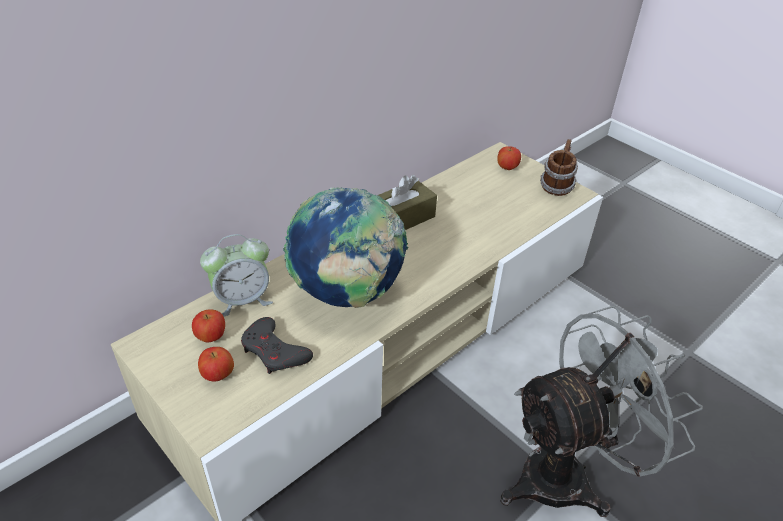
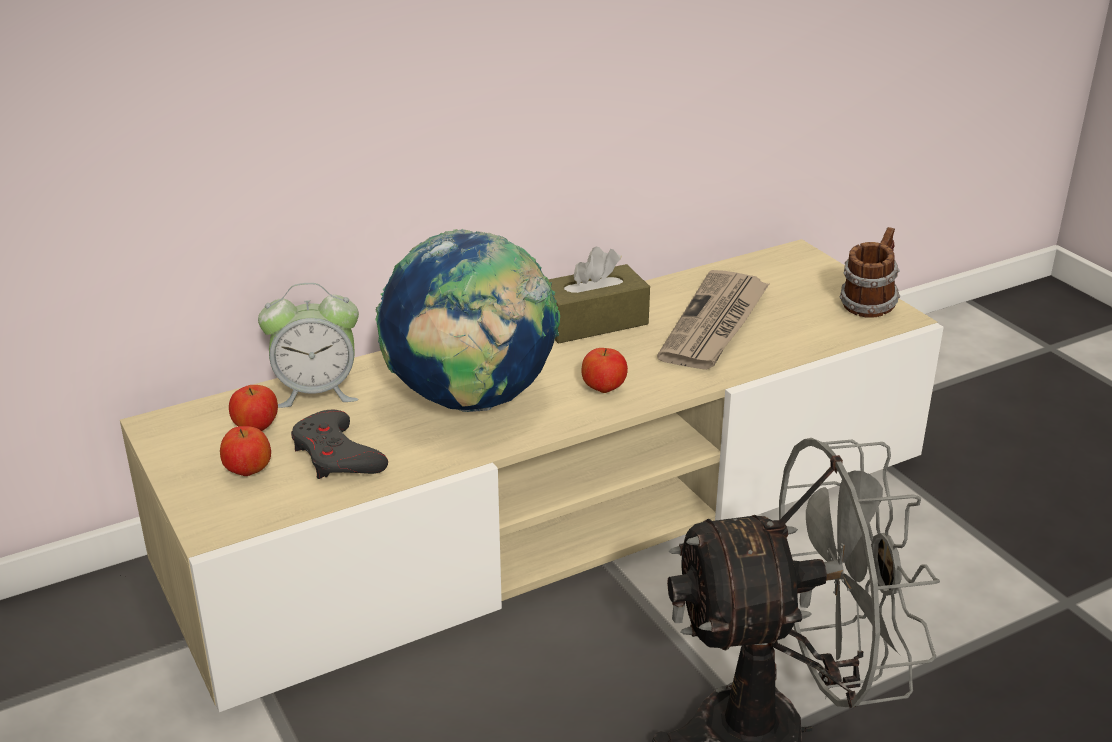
camera: 15 degrees right, 10 degrees down
apple [497,146,521,170] -> apple moved to [582,348,628,393]
none -> newspaper [657,270,770,370]

